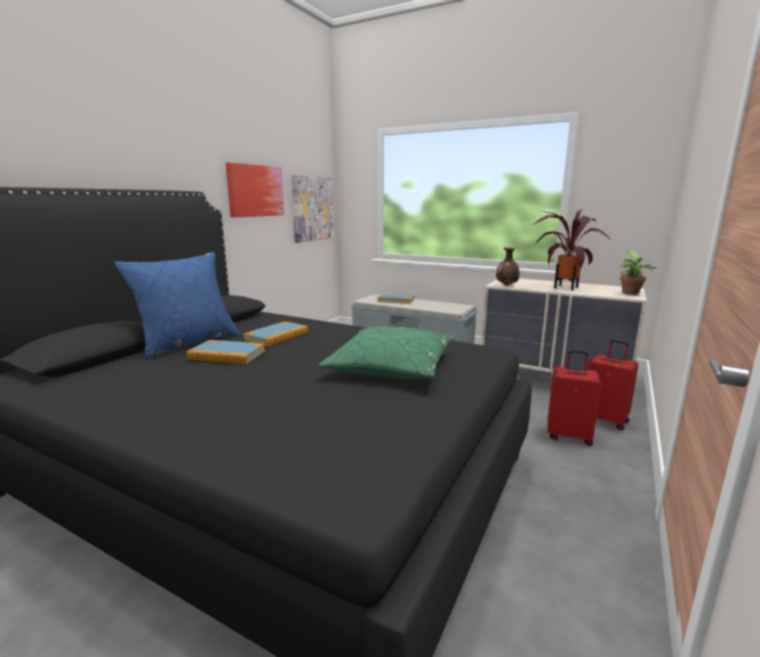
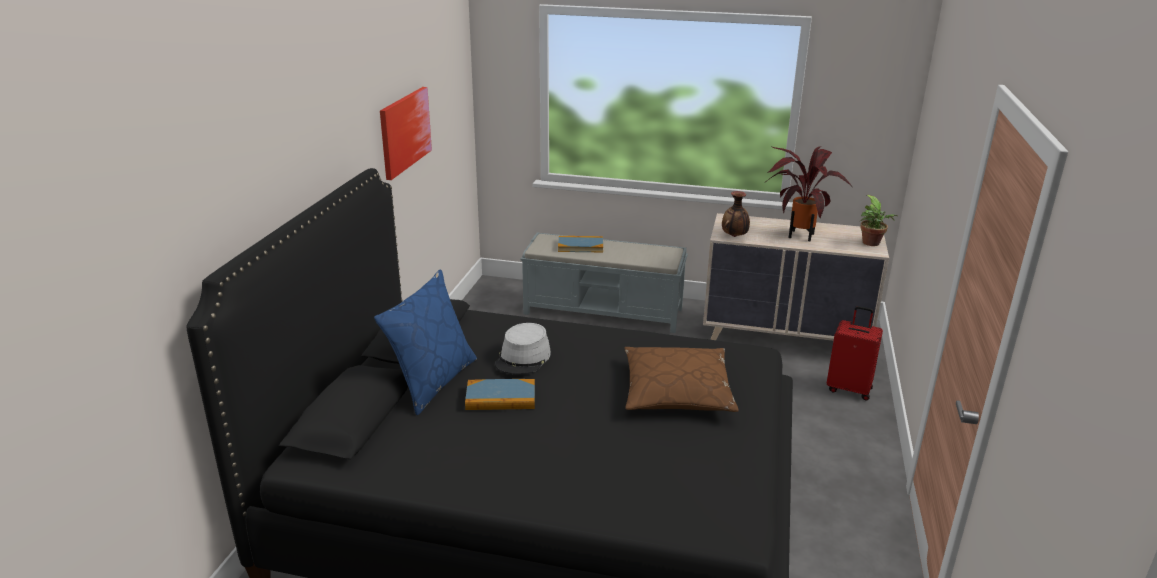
camera: 15 degrees left, 10 degrees up
book [243,322,308,347] -> grey hat [495,323,551,374]
picture [291,175,334,243] -> none
green pillow [319,326,453,379] -> brown pillow [624,347,739,412]
red suitcase [548,350,601,446] -> none

